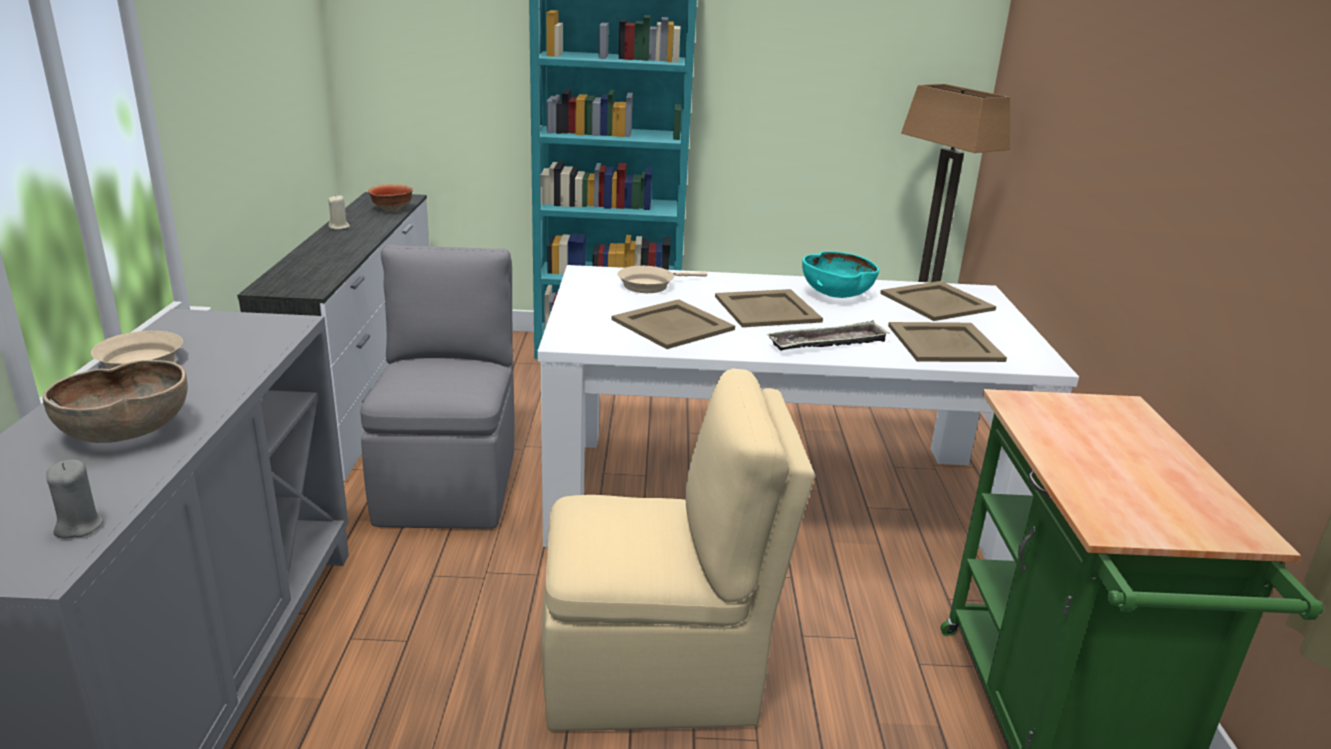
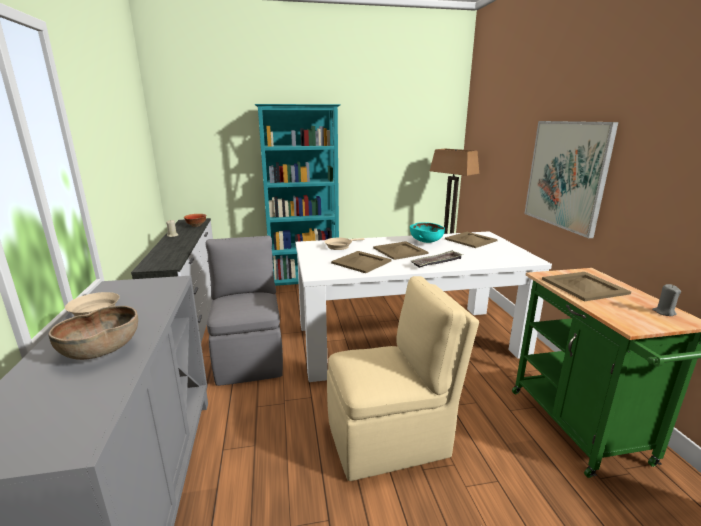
camera: 10 degrees left, 5 degrees down
grey candle [46,459,104,539] -> grey candle moved to [652,284,681,316]
beige tray [888,322,1007,362] -> beige tray moved to [542,272,631,301]
none -> picture [524,121,619,238]

